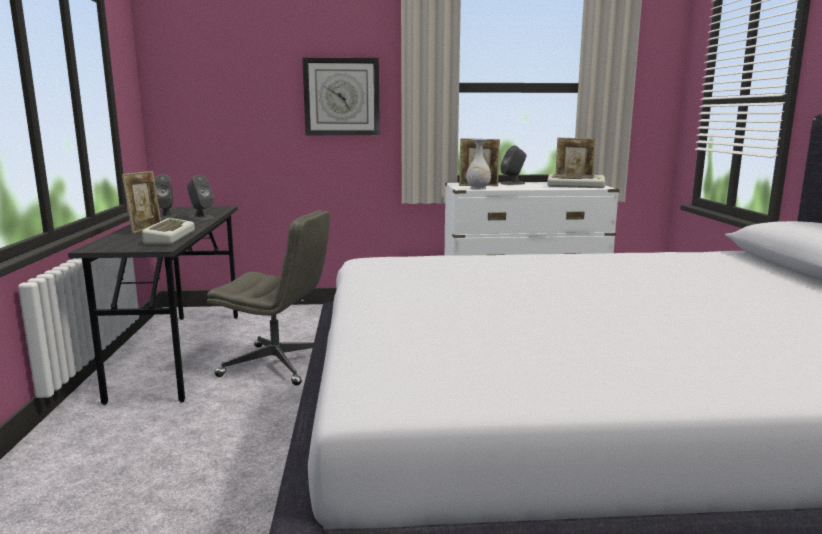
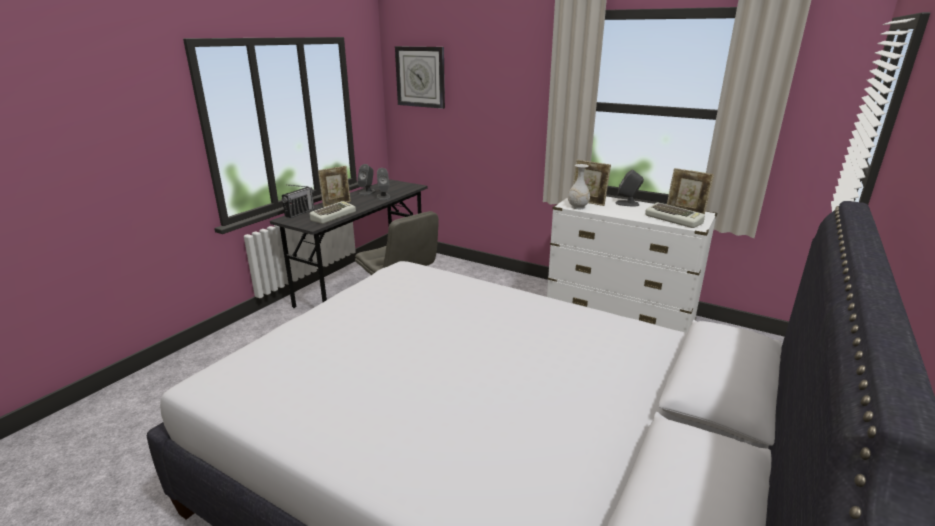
camera: 35 degrees right, 10 degrees up
wall clock [302,57,380,135] -> wall clock moved to [395,46,445,109]
none -> radio [282,184,314,218]

